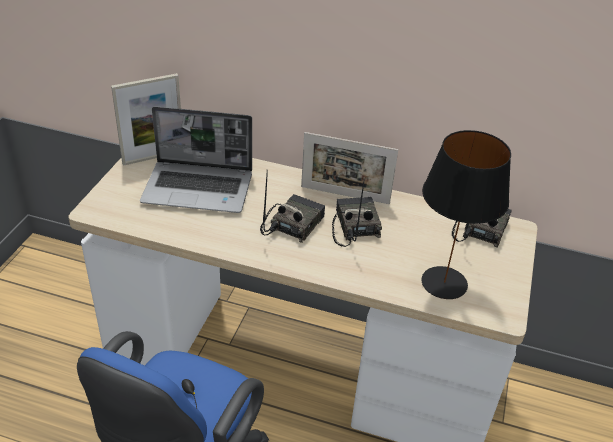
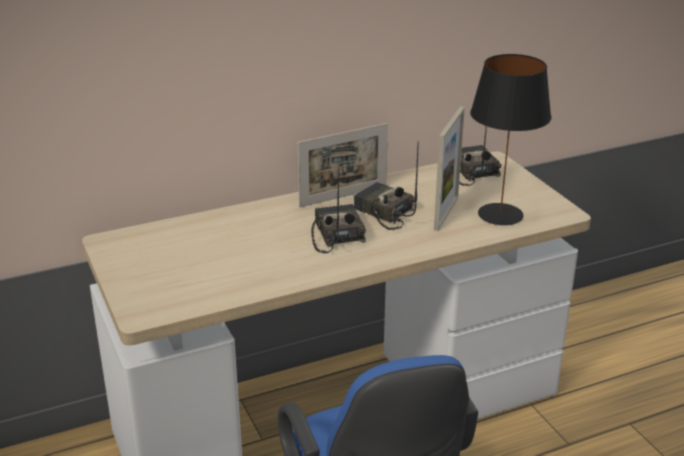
camera: 40 degrees left, 10 degrees down
picture frame [111,73,181,166] -> picture frame moved to [434,106,465,231]
laptop [140,106,252,213] -> none

